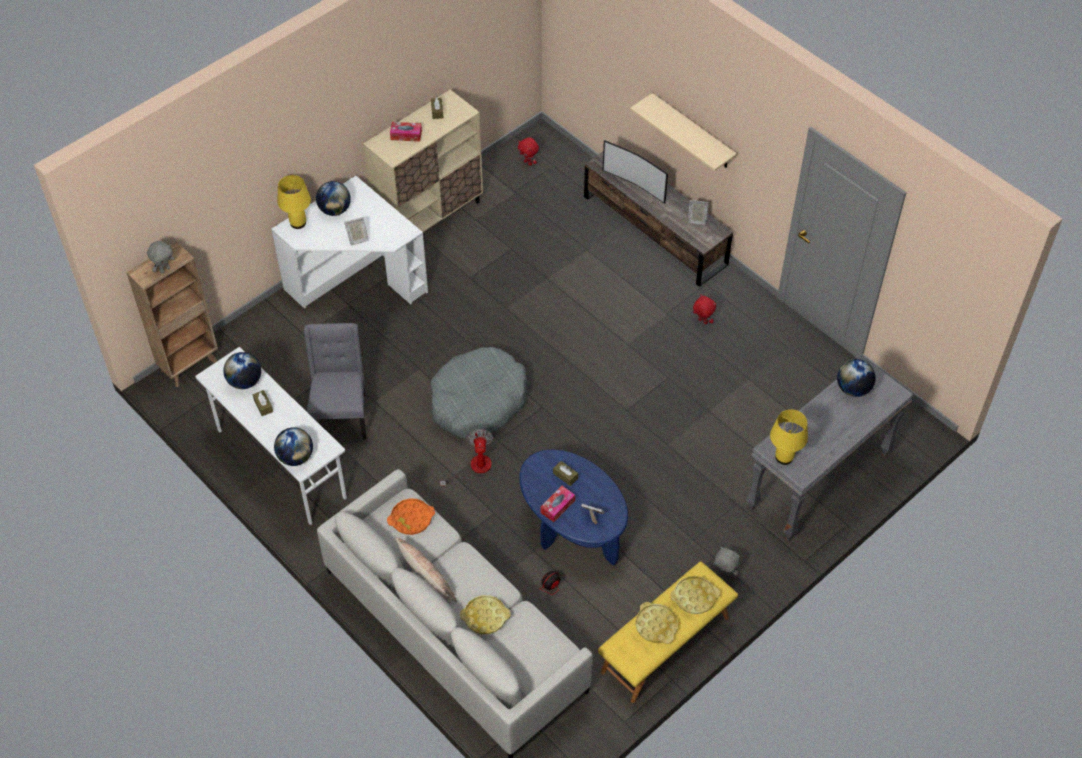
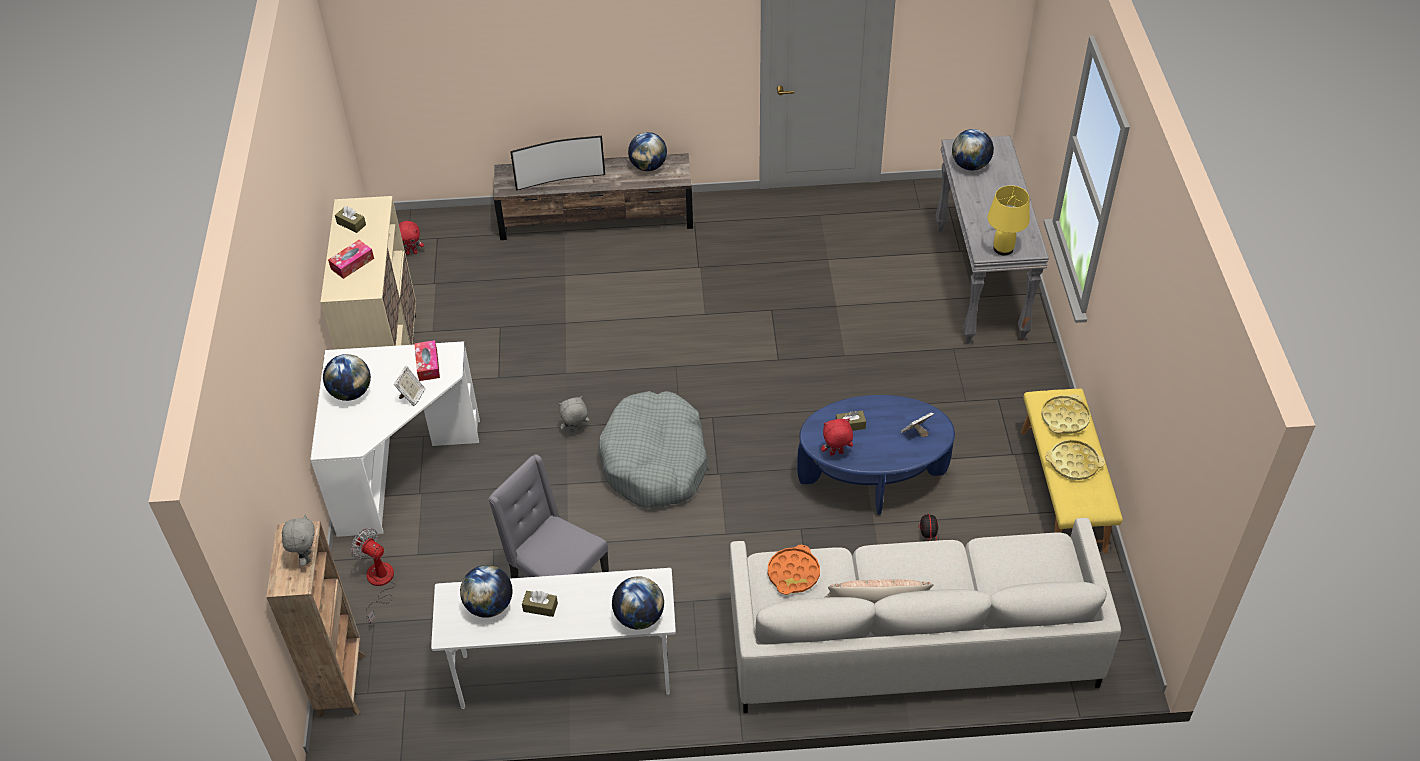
camera: 50 degrees left, 5 degrees down
yellow table lamp [277,175,311,229] -> none
fan [440,429,493,487] -> fan moved to [351,528,395,624]
yellow tray [460,595,511,634] -> none
tissue box [541,486,575,522] -> tissue box moved to [414,340,440,381]
beige shelf [630,93,737,171] -> none
picture frame [688,200,709,225] -> globe [628,132,667,171]
red plush toy [693,294,716,324] -> red plush toy moved to [821,418,853,456]
grey plush toy [713,547,740,576] -> grey plush toy moved to [559,396,590,433]

